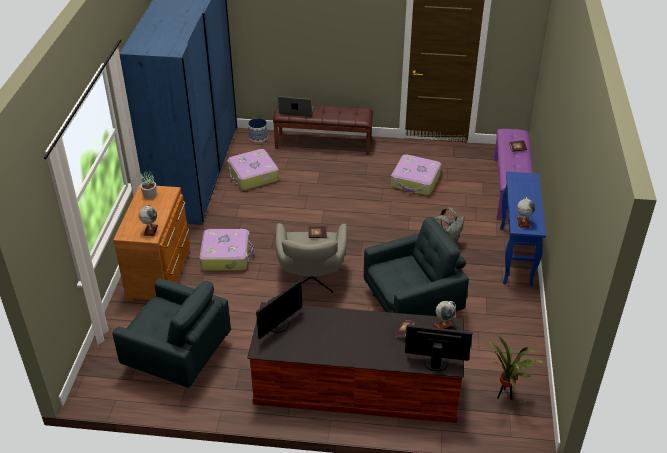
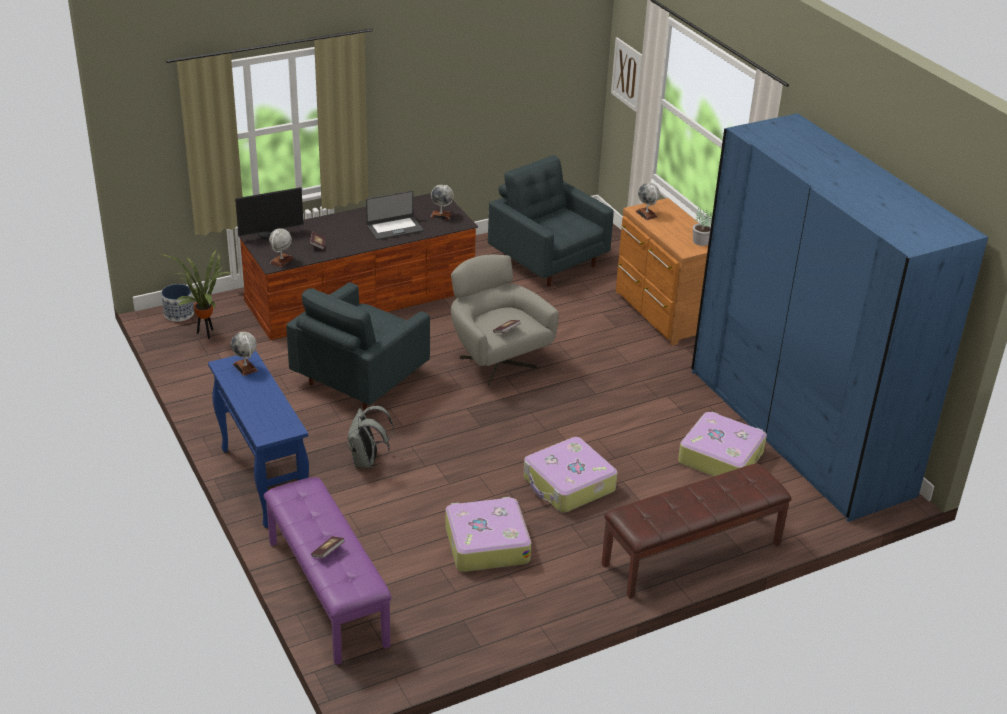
camera: 145 degrees right, 5 degrees down
grey armchair [112,278,231,388] -> grey armchair turned 60 degrees clockwise [488,155,614,287]
suitcase [200,229,254,271] -> suitcase moved to [523,437,617,513]
planter [248,118,268,142] -> planter moved to [161,284,194,322]
monitor [256,279,302,339] -> globe [430,185,454,220]
laptop [278,96,315,117] -> laptop moved to [366,191,424,240]
none -> picture [611,37,642,112]

